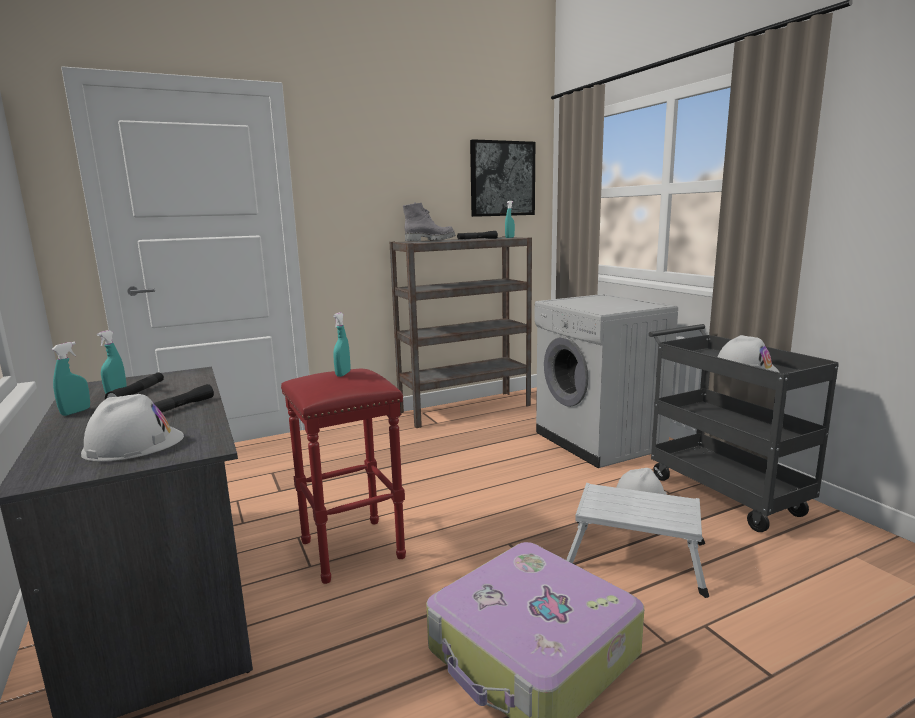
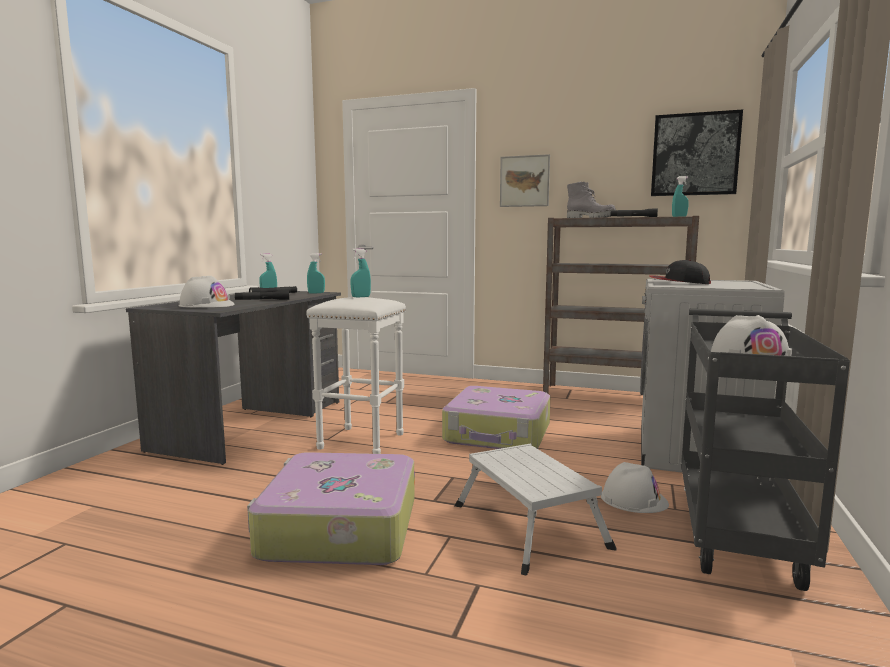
camera: 45 degrees right, 5 degrees down
turquoise spray bottle [52,342,90,416] -> turquoise spray bottle moved to [307,253,325,294]
red stool [281,369,406,584] -> white stool [306,297,406,454]
none -> suitcase [442,386,550,449]
none -> picture [500,154,550,207]
none -> cap [649,260,711,284]

